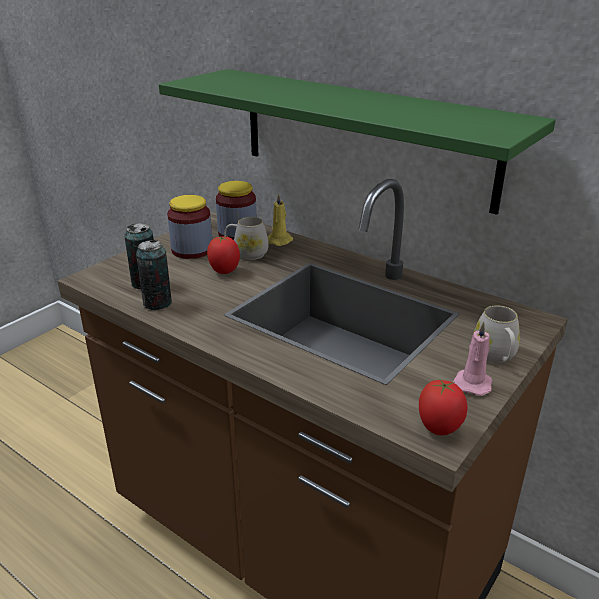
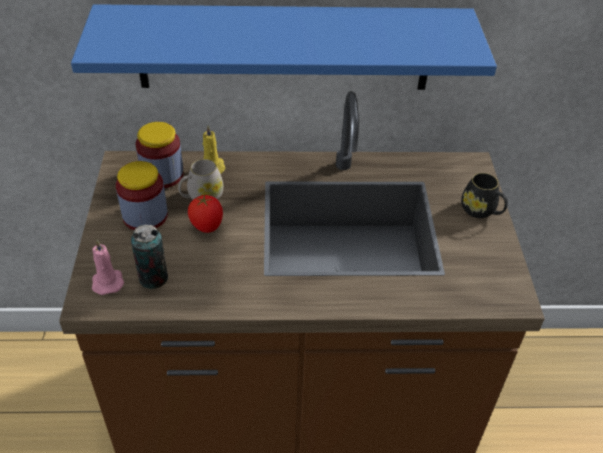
camera: 40 degrees left, 15 degrees up
can [136,240,172,310] -> none
green shelf [159,69,556,215] -> blue shelf [71,4,497,90]
tomato [419,378,467,435] -> none
pink candle [453,321,492,396] -> pink candle moved to [92,240,124,295]
white mug [473,305,520,363] -> black mug [461,173,508,218]

